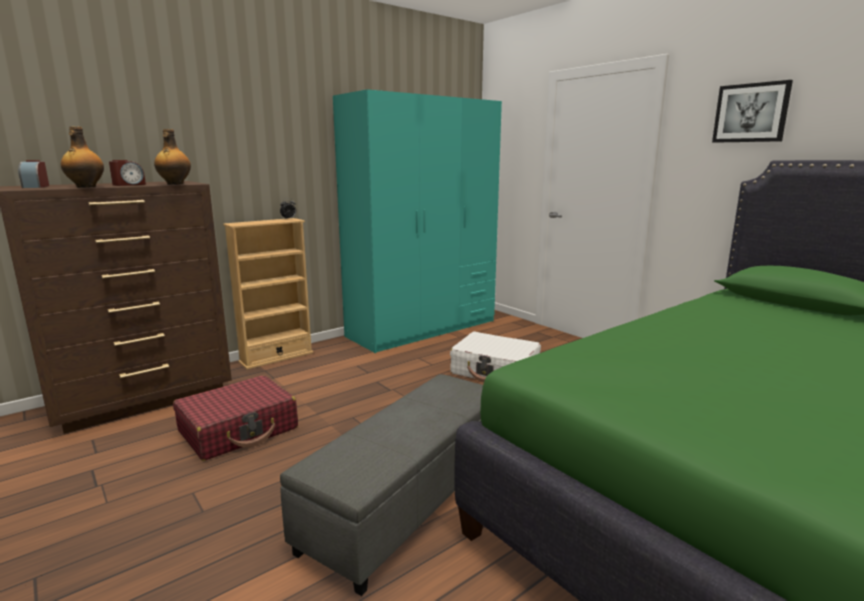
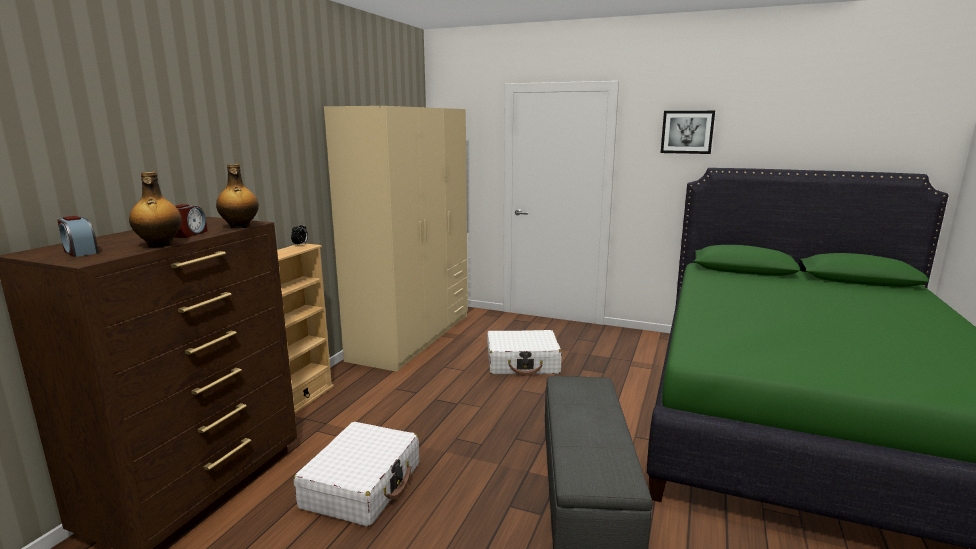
camera: 30 degrees left, 0 degrees up
red suitcase [173,375,298,461] -> white suitcase [294,422,419,527]
turquoise wardrobe [333,90,502,353] -> beige wardrobe [324,106,468,372]

